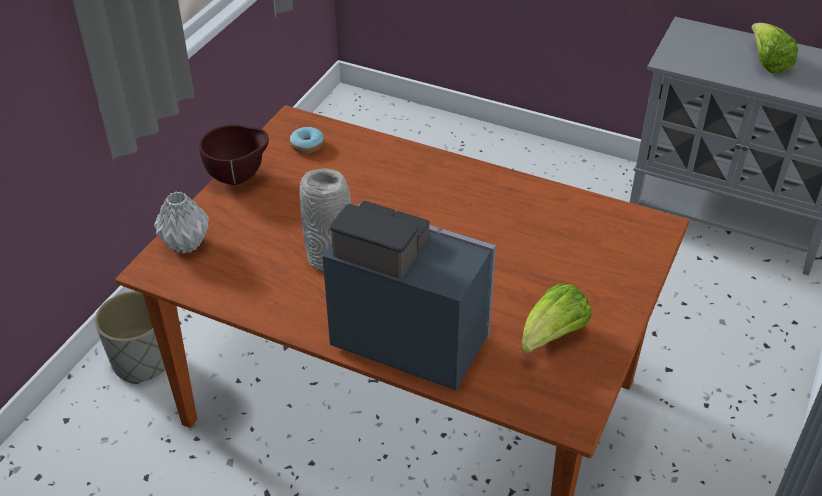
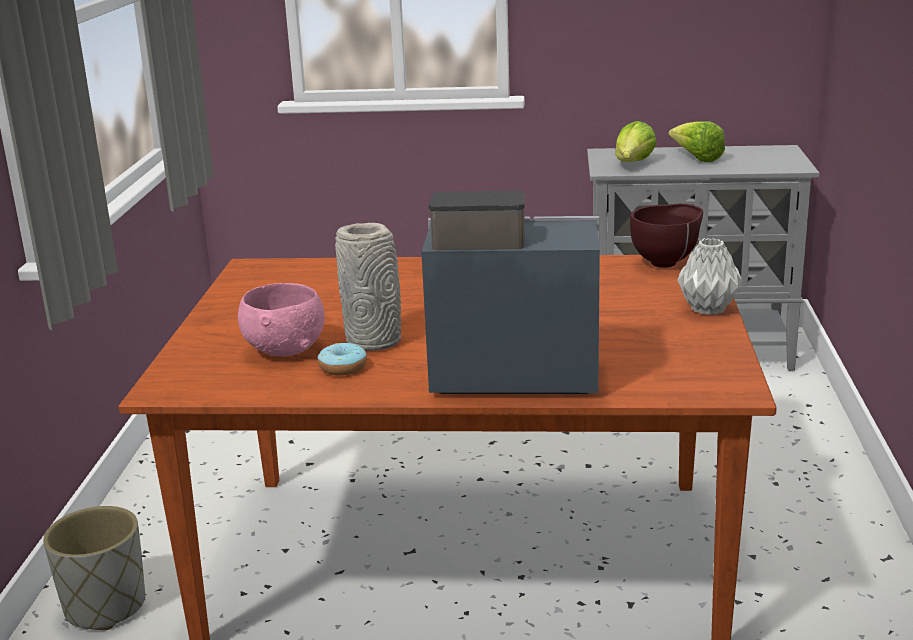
camera: 20 degrees left, 20 degrees down
grey vase [154,192,209,254] -> grey vase moved to [677,238,742,315]
brown bowl [199,124,269,185] -> brown bowl moved to [630,204,703,268]
donut [290,126,324,154] -> donut moved to [317,343,367,376]
lettuce [521,283,592,354] -> lettuce moved to [615,121,657,162]
none -> pink bowl [238,283,325,356]

